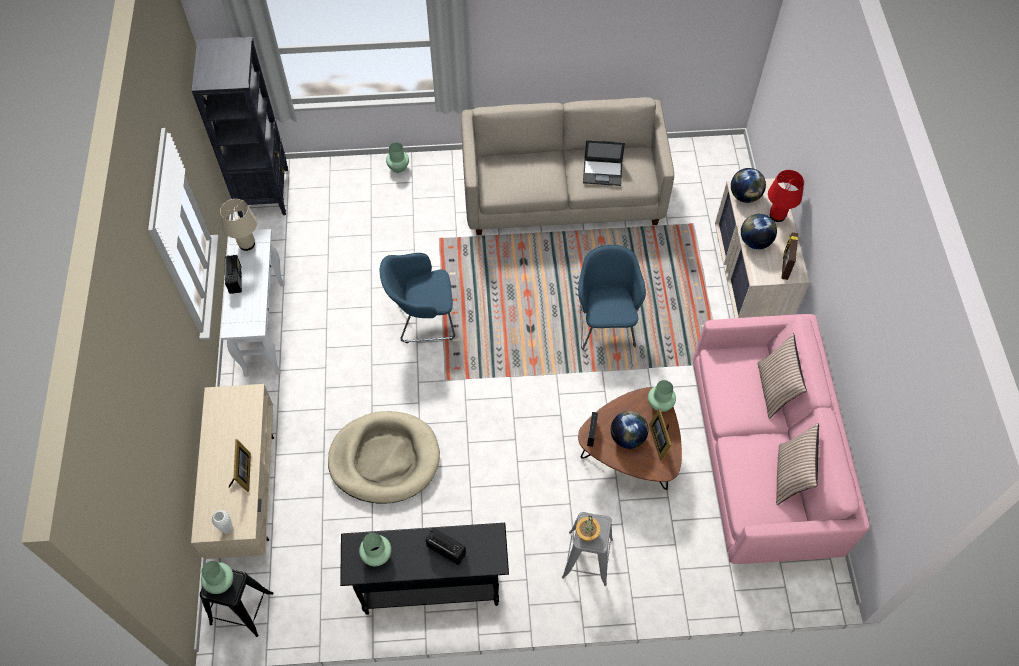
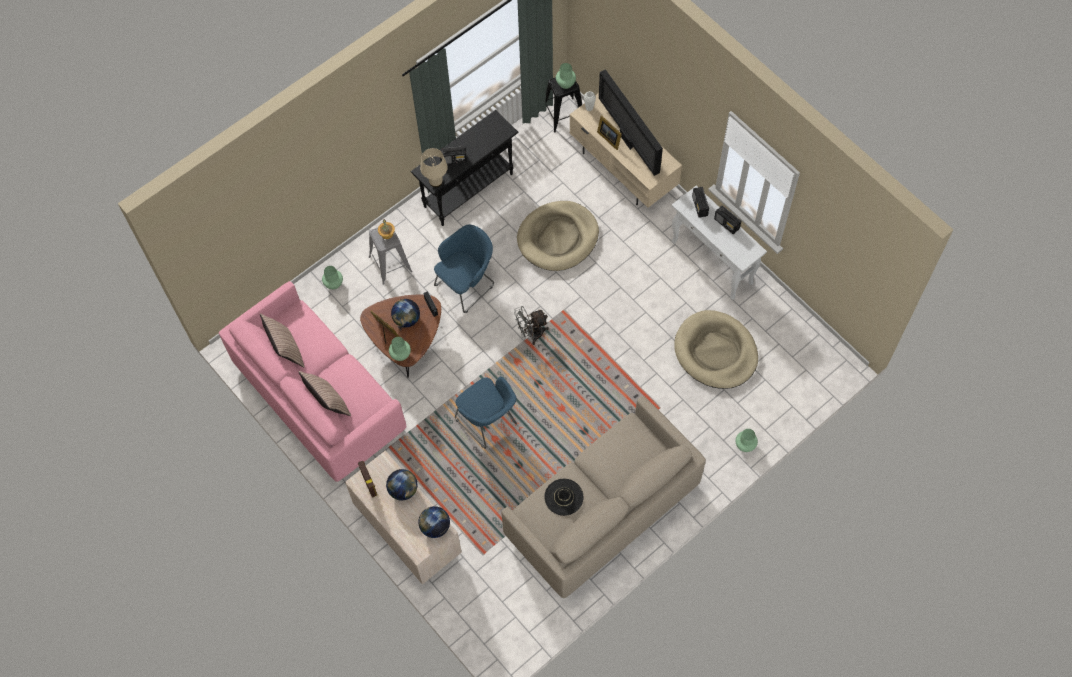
camera: 145 degrees right, 5 degrees up
black bookcase [192,37,288,218] -> none
beige table lamp [220,199,257,251] -> beige table lamp moved to [420,148,448,187]
green vase [359,533,391,566] -> green vase moved to [322,266,343,289]
blue armchair [380,253,455,343] -> blue armchair moved to [434,225,494,313]
laptop [583,140,625,186] -> black hat [544,479,583,516]
red table lamp [768,170,804,222] -> none
none -> grey fan [514,306,549,345]
none -> television [599,69,663,176]
none -> beige dog bed [674,310,758,389]
none -> radio [692,187,709,218]

